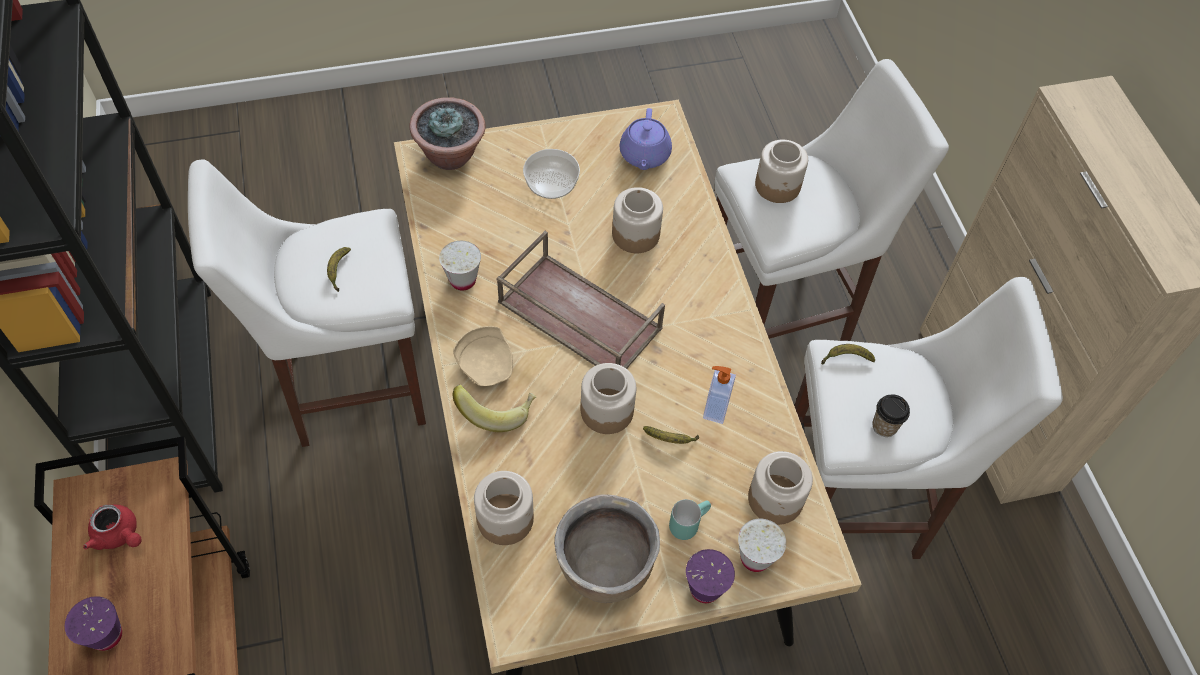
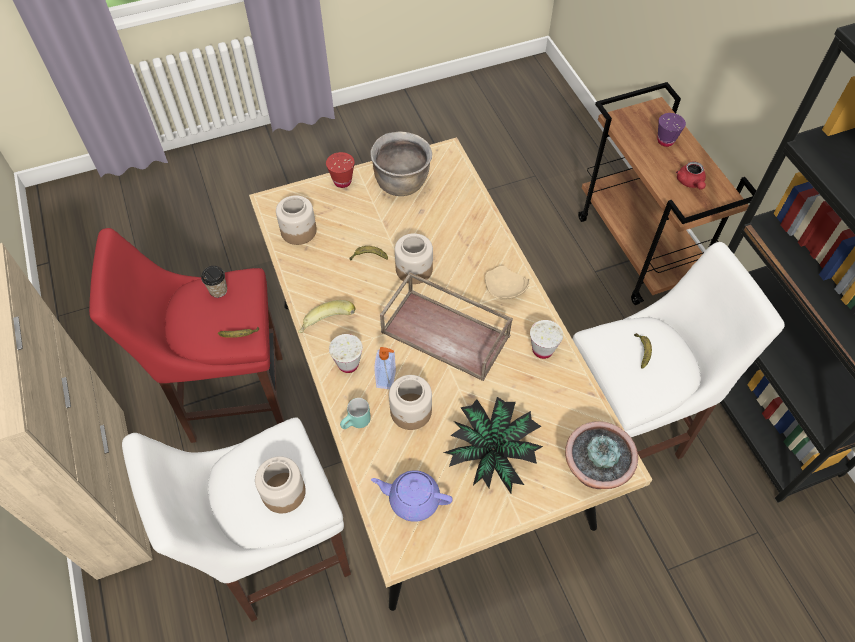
camera: 175 degrees right, 0 degrees up
red teapot [83,504,142,550] -> red teapot turned 120 degrees counterclockwise [676,161,706,190]
banana [453,385,536,432] -> banana moved to [298,300,356,333]
jar [474,471,534,545] -> none
bowl [523,149,580,199] -> potted plant [443,397,543,494]
purple teapot [620,108,672,170] -> purple teapot turned 75 degrees counterclockwise [371,470,453,522]
turquoise mug [669,499,711,540] -> turquoise mug moved to [340,398,371,429]
purple cup [686,549,735,603] -> red cup [326,152,355,188]
soap dispenser [703,366,736,424] -> soap dispenser moved to [374,347,396,389]
white cup [738,519,786,572] -> white cup moved to [329,334,363,373]
white stool [794,277,1063,559] -> red stool [89,228,284,443]

